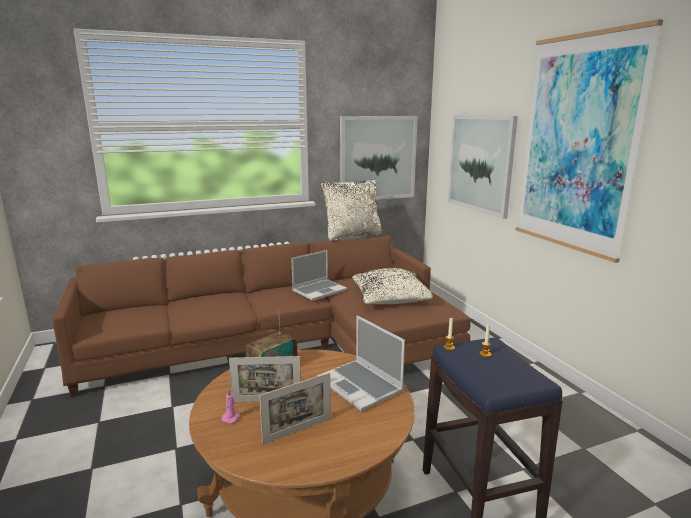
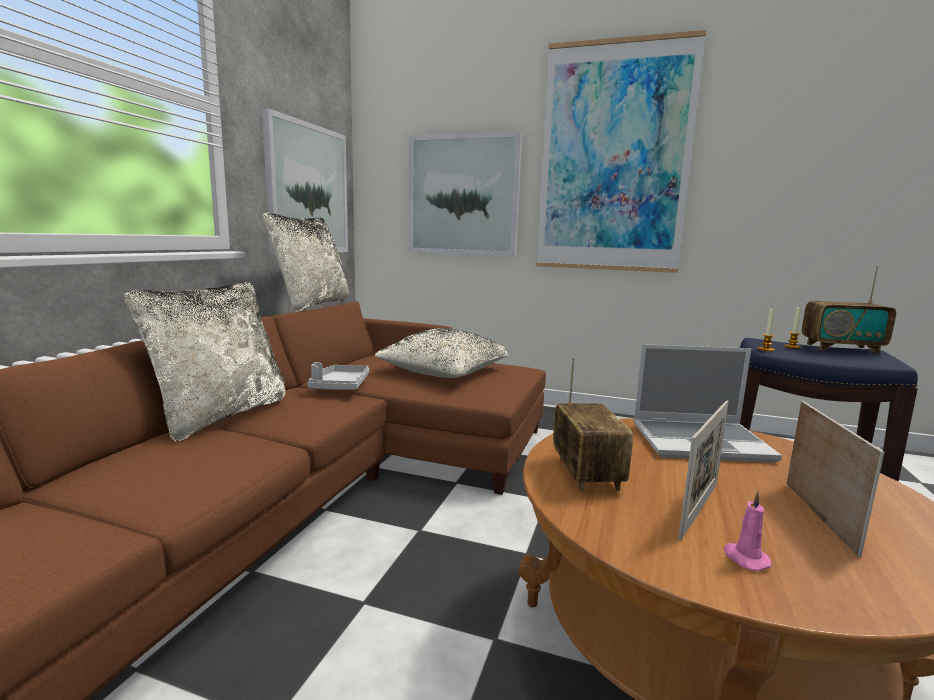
camera: 50 degrees left, 5 degrees down
laptop [292,250,347,301] -> grey tray [308,362,369,390]
none -> beige pillow [123,281,286,441]
none -> radio [802,266,896,353]

